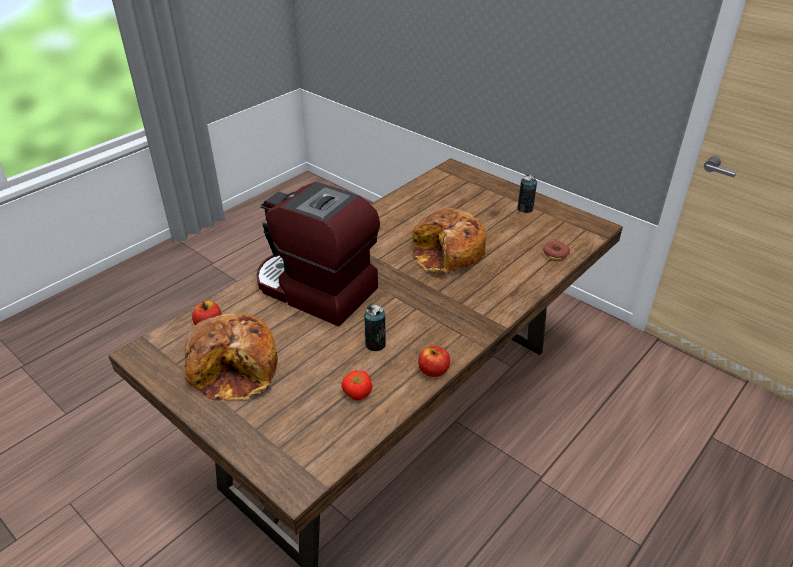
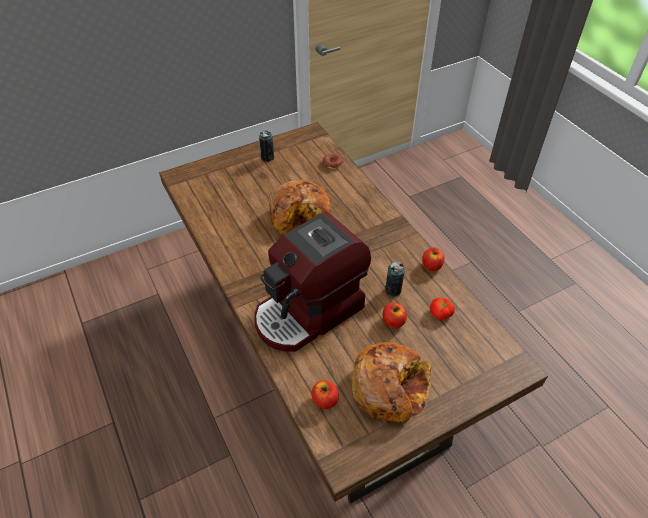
camera: 70 degrees left, 10 degrees up
none -> apple [383,303,407,328]

